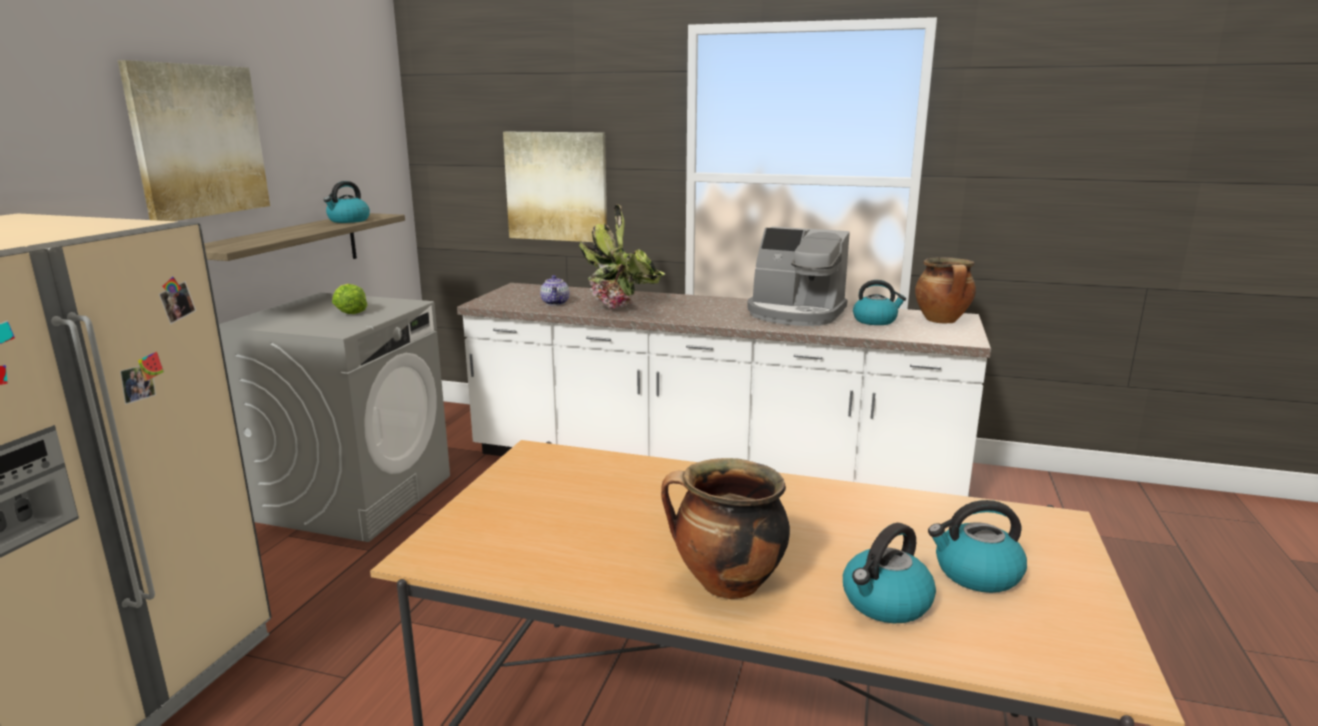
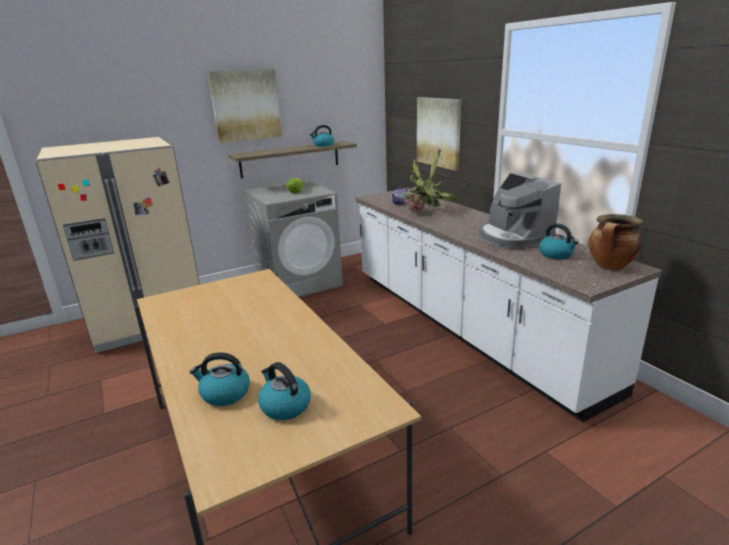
camera: 45 degrees right, 5 degrees up
cooking pot [661,458,790,599] -> none

